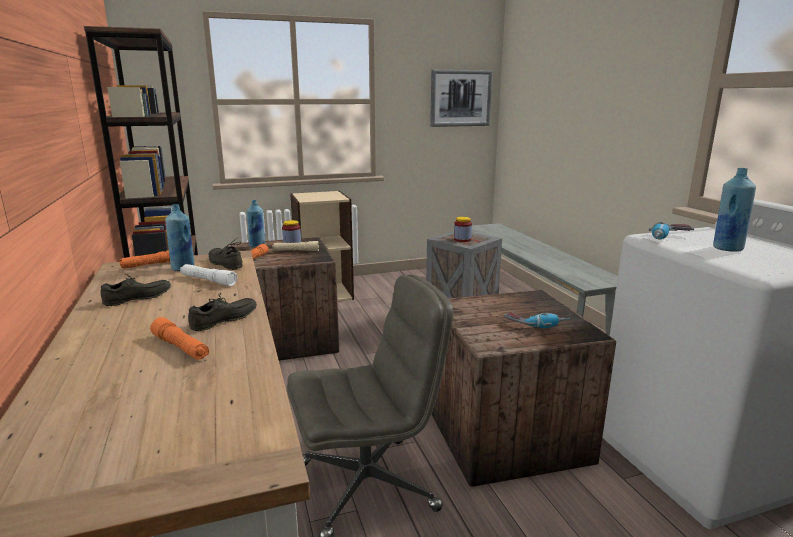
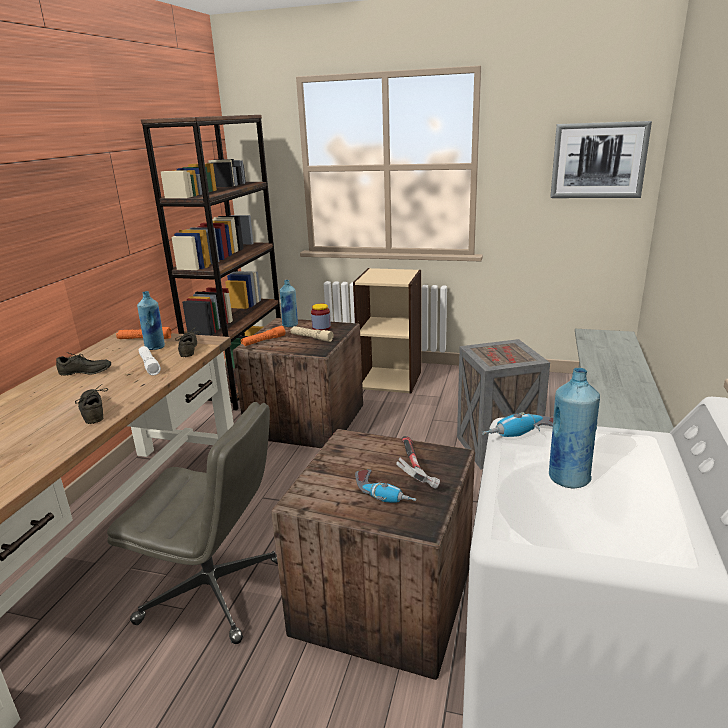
camera: 35 degrees right, 5 degrees up
orange flashlight [150,317,209,360] -> none
grey shoe [188,294,257,331] -> grey shoe turned 105 degrees counterclockwise [75,384,108,424]
jar [454,217,472,242] -> none
none -> hammer [396,436,440,489]

